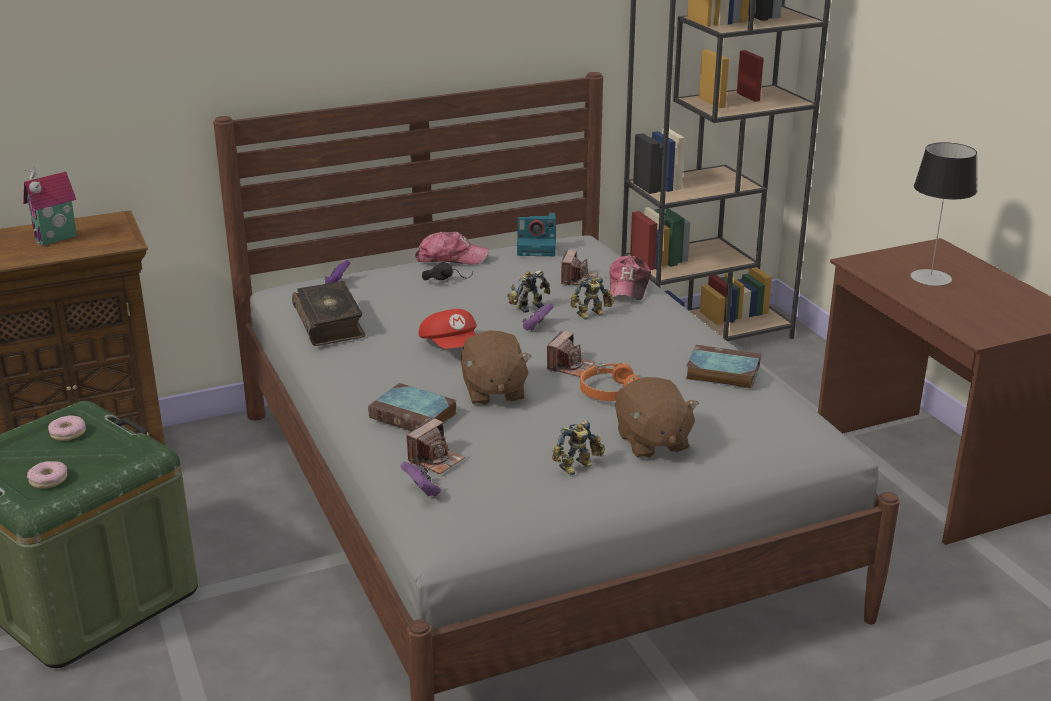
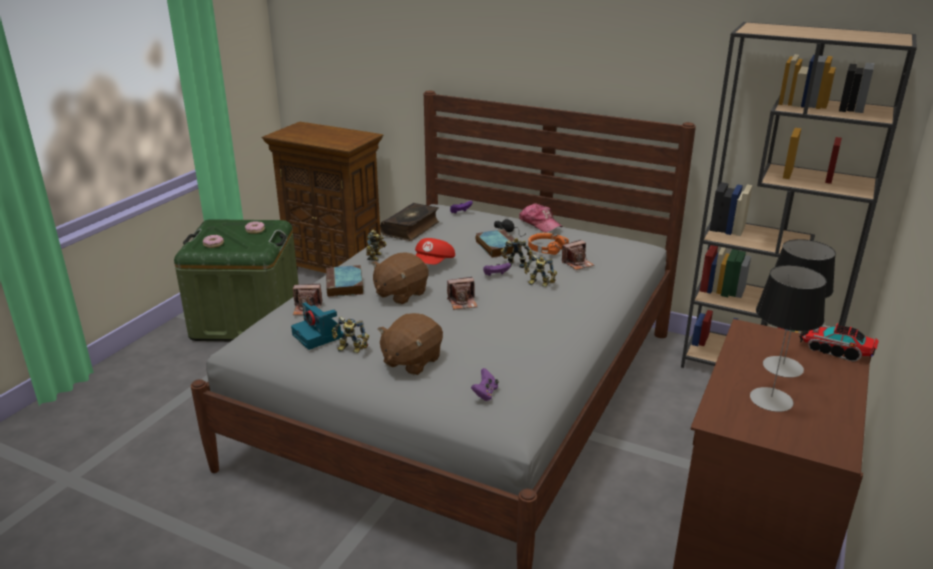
camera: 50 degrees right, 0 degrees up
toy house [23,166,77,246] -> none
purple game controller [400,462,441,497] -> purple game controller moved to [471,368,499,401]
camera [517,213,556,256] -> camera moved to [291,302,344,350]
orange headphones [580,363,641,401] -> orange headphones moved to [528,233,569,255]
cap [610,256,651,300] -> none
book [686,345,761,389] -> book moved to [475,229,522,258]
none -> toy robot [366,230,387,261]
none -> table lamp [750,265,826,412]
none -> toy truck [799,323,879,361]

